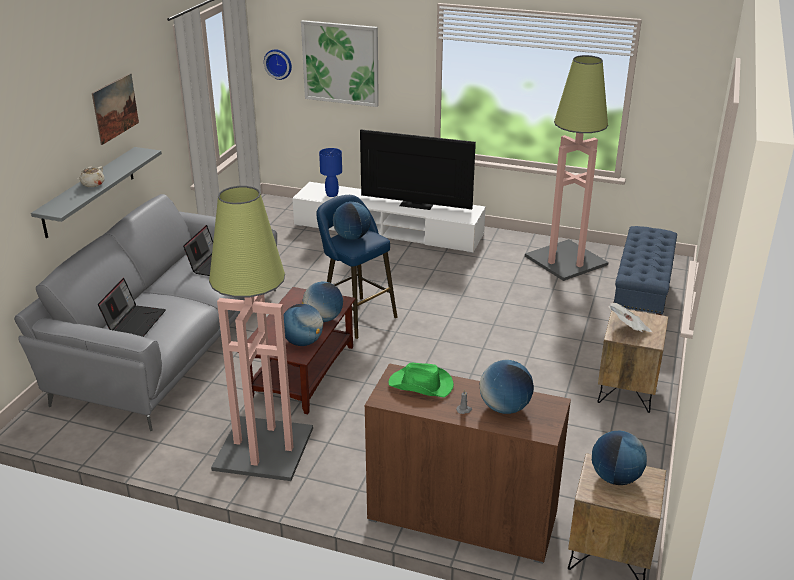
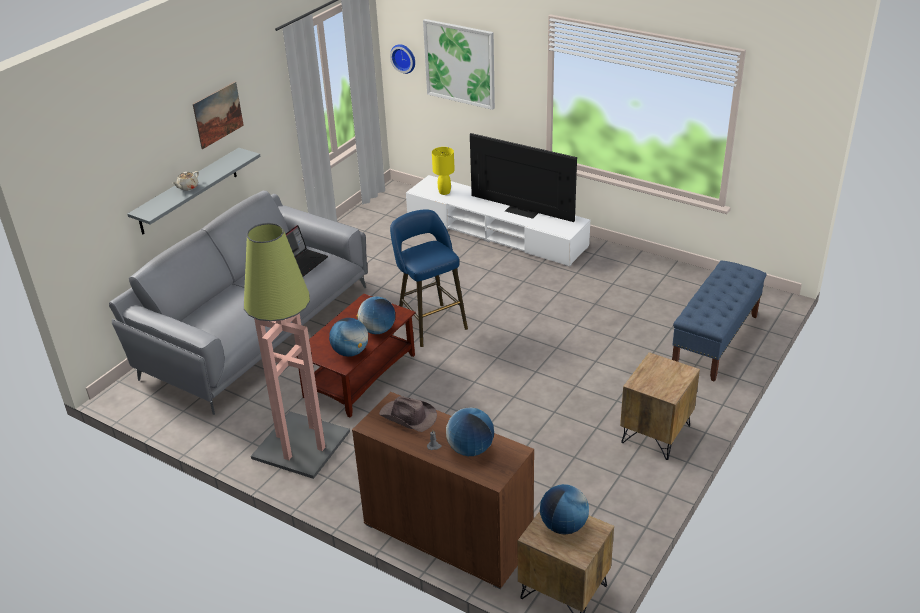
camera: 15 degrees right, 5 degrees up
laptop [98,278,166,337] -> none
blue table lamp [319,148,342,197] -> yellow table lamp [432,147,455,195]
globe [333,202,371,240] -> none
green hat [389,362,454,397] -> brown hat [379,396,437,432]
floor lamp [525,55,608,281] -> none
newspaper [608,303,653,332] -> none

